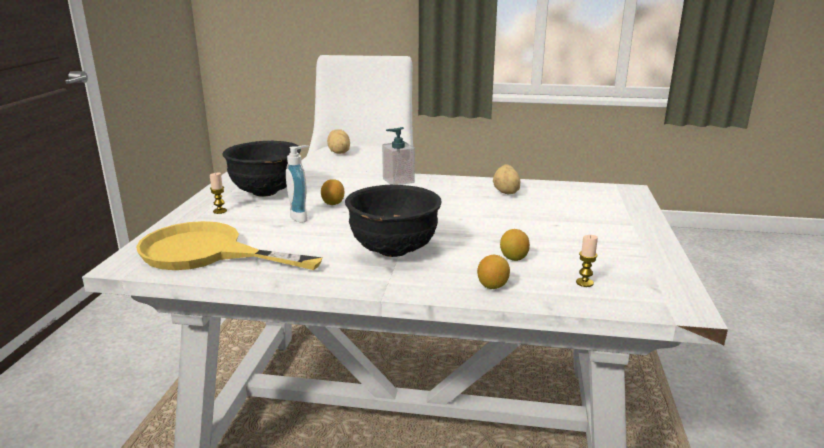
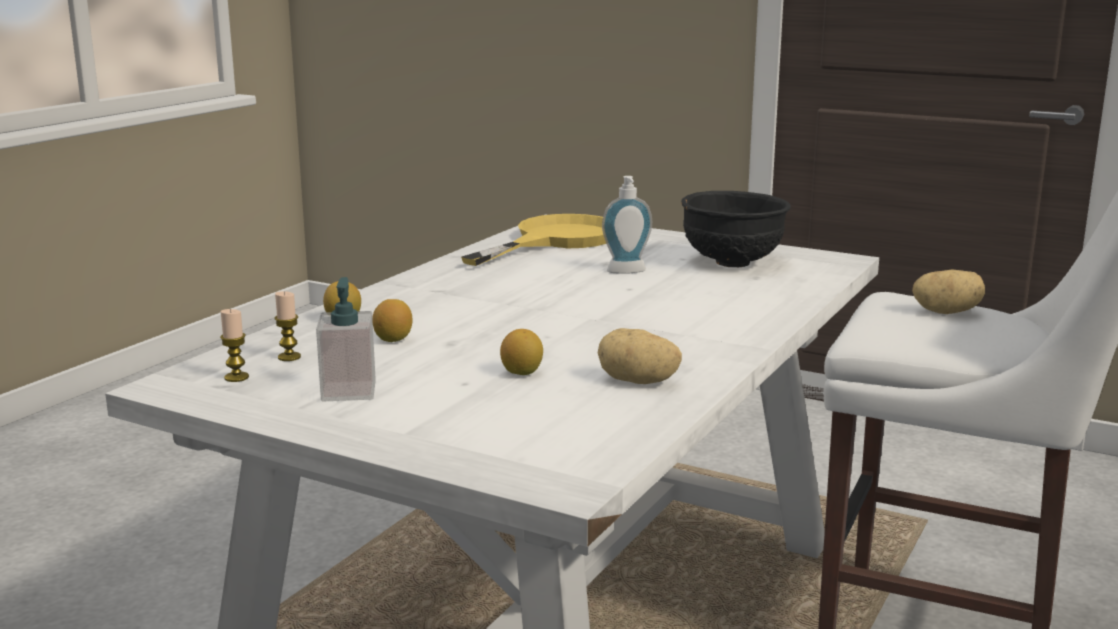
camera: 110 degrees right, 5 degrees down
candle [210,173,227,214] -> candle moved to [220,309,249,382]
lemon [321,179,344,205] -> lemon moved to [500,329,543,375]
black bowl [345,185,442,257] -> none
soap dispenser [382,127,415,185] -> soap dispenser moved to [316,277,376,402]

